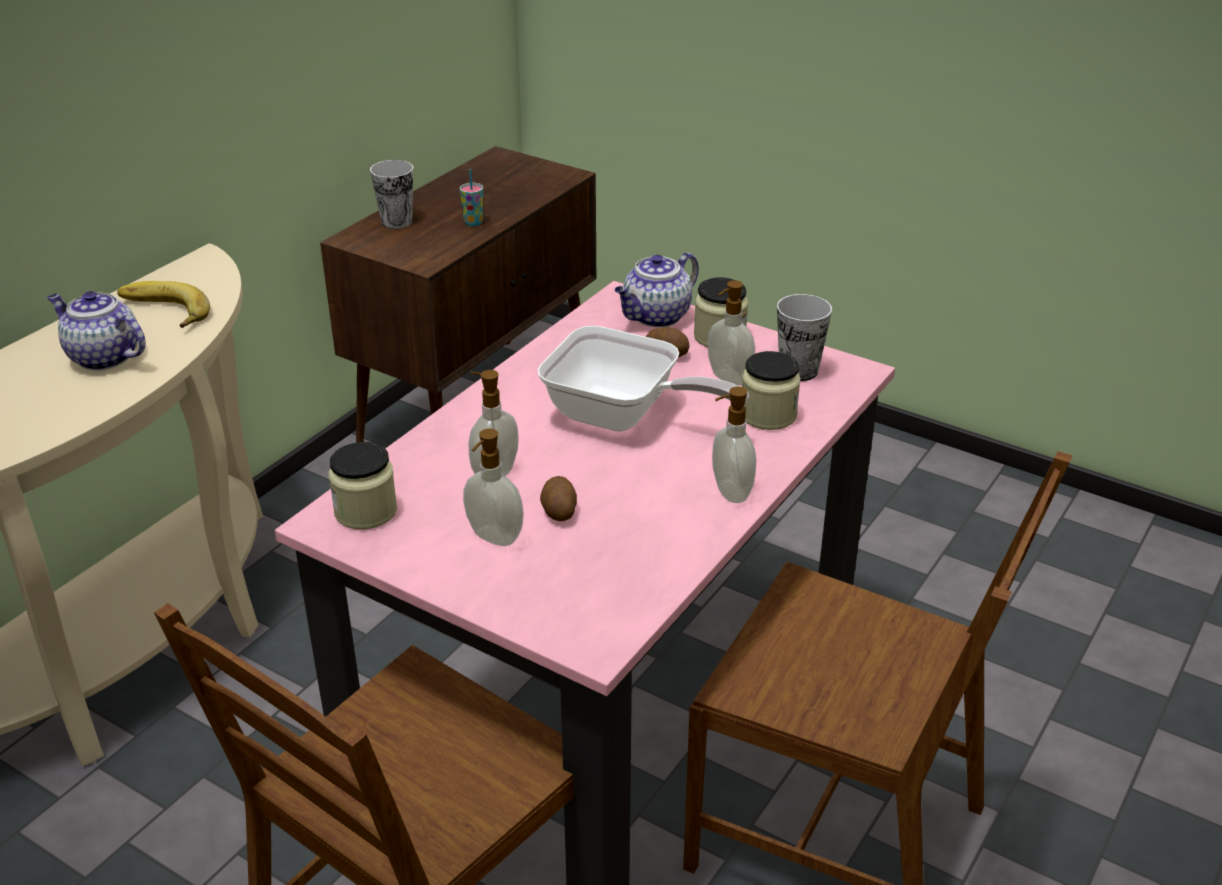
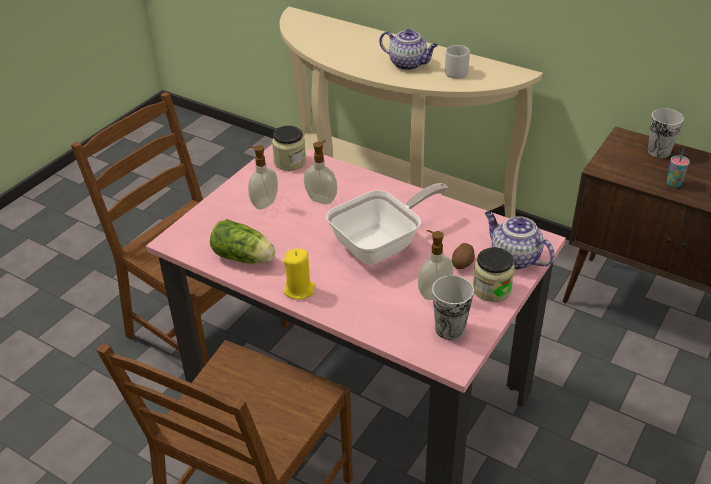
camera: 90 degrees right, 5 degrees up
teapot [47,291,146,371] -> teapot turned 90 degrees clockwise [379,29,438,70]
banana [117,281,210,328] -> grey mug [445,45,470,79]
frying pan [538,326,749,432] -> frying pan turned 150 degrees counterclockwise [326,183,448,265]
potato [540,476,577,521] -> none
soap dispenser [712,387,756,503] -> yellow candle [283,248,315,300]
jar [742,351,801,430] -> none
none -> lettuce [210,219,275,264]

